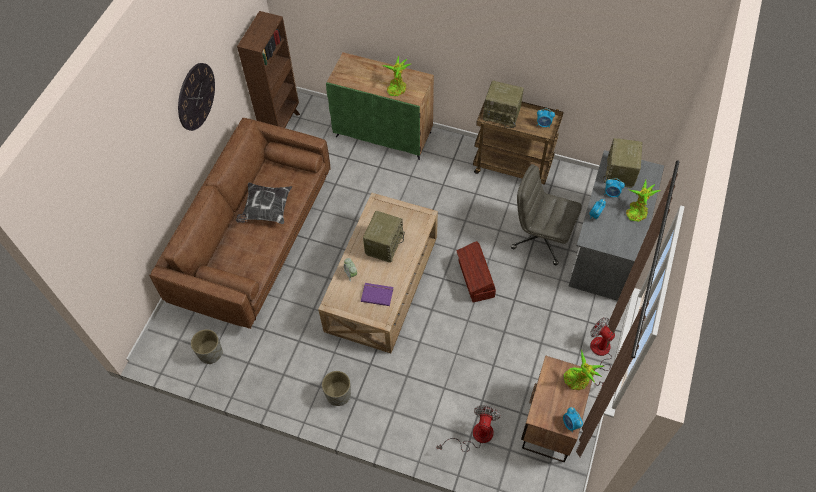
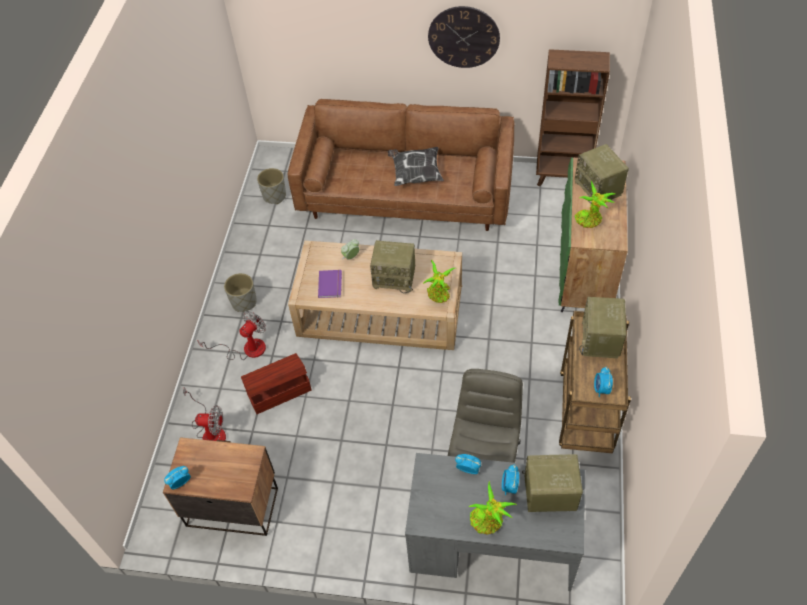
camera: 80 degrees right, 5 degrees down
brown storage box [457,241,496,303] -> brown storage box moved to [241,353,311,414]
potted plant [564,350,605,390] -> potted plant moved to [423,260,455,303]
fan [590,317,615,387] -> fan moved to [197,311,266,360]
none -> radio [575,144,629,204]

